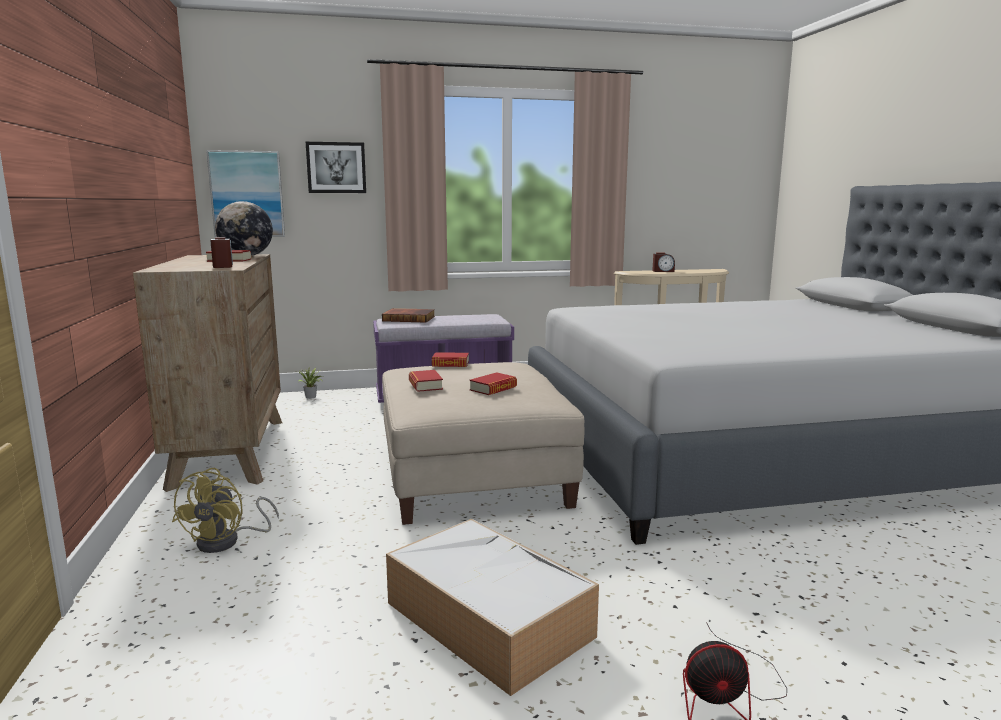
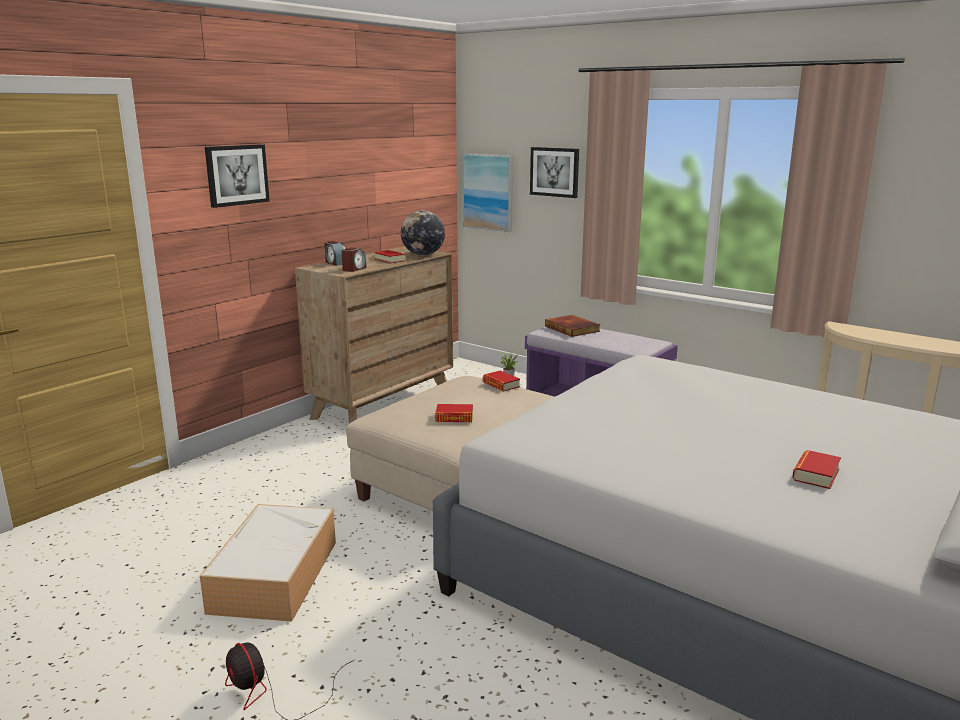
camera: 50 degrees right, 5 degrees up
yellow fan [172,468,279,553] -> none
book [409,370,443,392] -> book moved to [792,450,841,489]
alarm clock [652,253,675,272] -> alarm clock moved to [325,241,345,266]
none -> picture [205,144,270,208]

